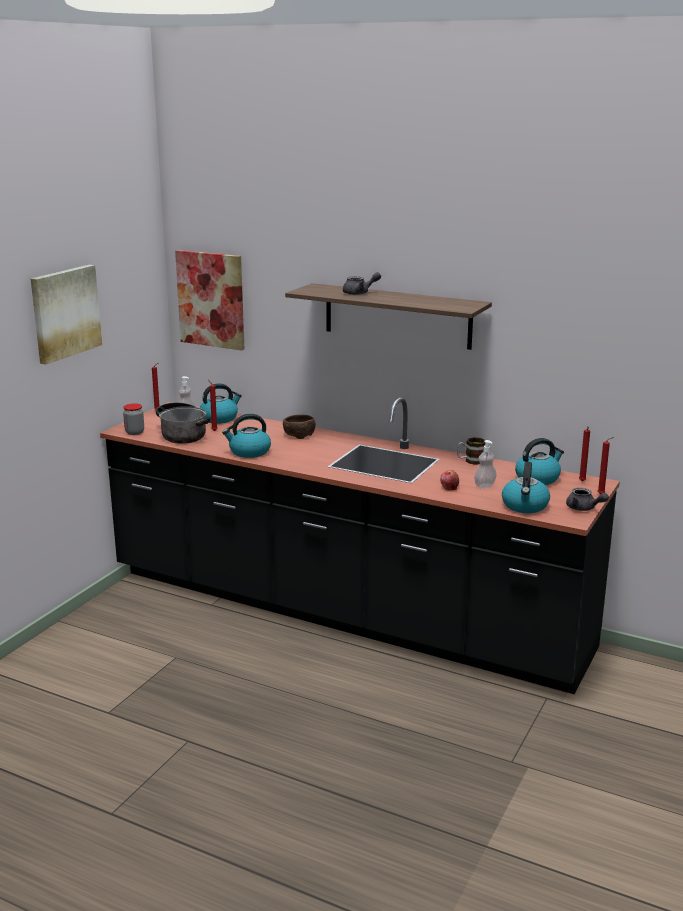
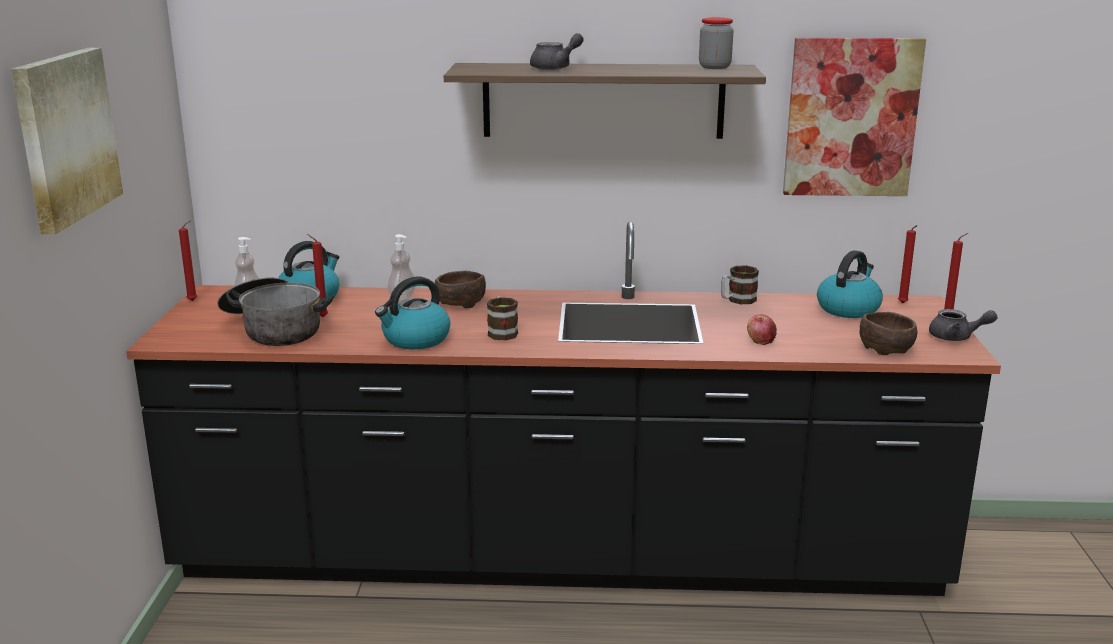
camera: 25 degrees left, 0 degrees up
jar [123,403,144,435] -> jar moved to [699,17,734,69]
picture [175,250,244,351] -> picture moved to [783,38,926,196]
soap dispenser [474,440,497,488] -> soap dispenser moved to [388,234,415,300]
kettle [502,462,550,513] -> brown bowl [859,312,917,355]
none -> mug [487,297,518,340]

